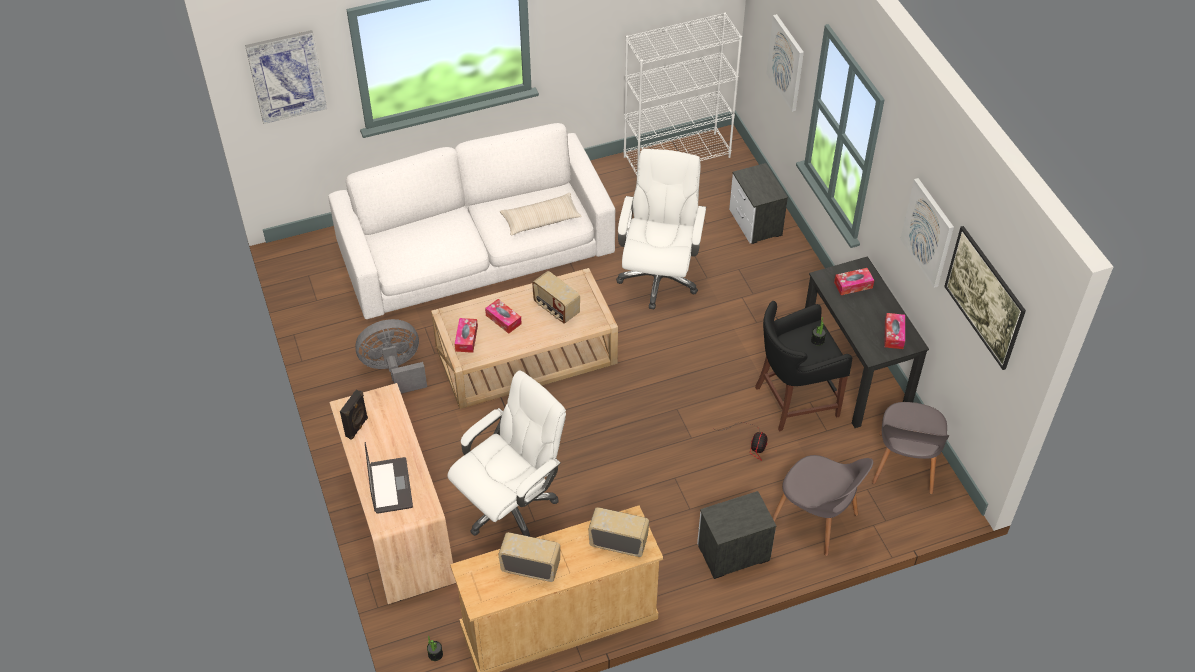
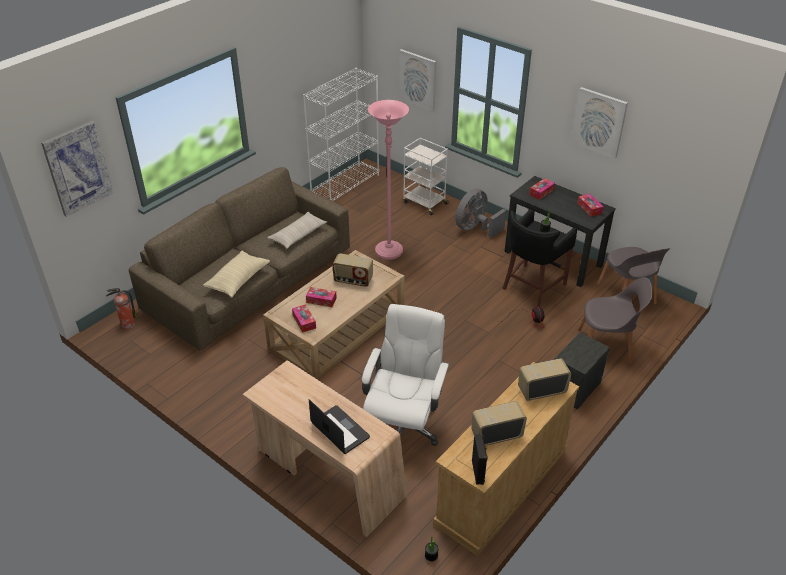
camera: 30 degrees left, 10 degrees down
white sofa [328,123,615,319] -> brown sofa [129,167,350,351]
black speaker [340,390,368,440] -> black speaker moved to [472,433,488,485]
grey fan [355,319,427,393] -> grey fan moved to [456,189,506,238]
white office chair [616,149,706,309] -> pink floor lamp [368,100,409,260]
nightstand [729,163,788,244] -> white cart [403,138,450,215]
picture [944,226,1026,370] -> none
none -> fire extinguisher [106,288,137,329]
none -> beige pillow [203,251,270,298]

